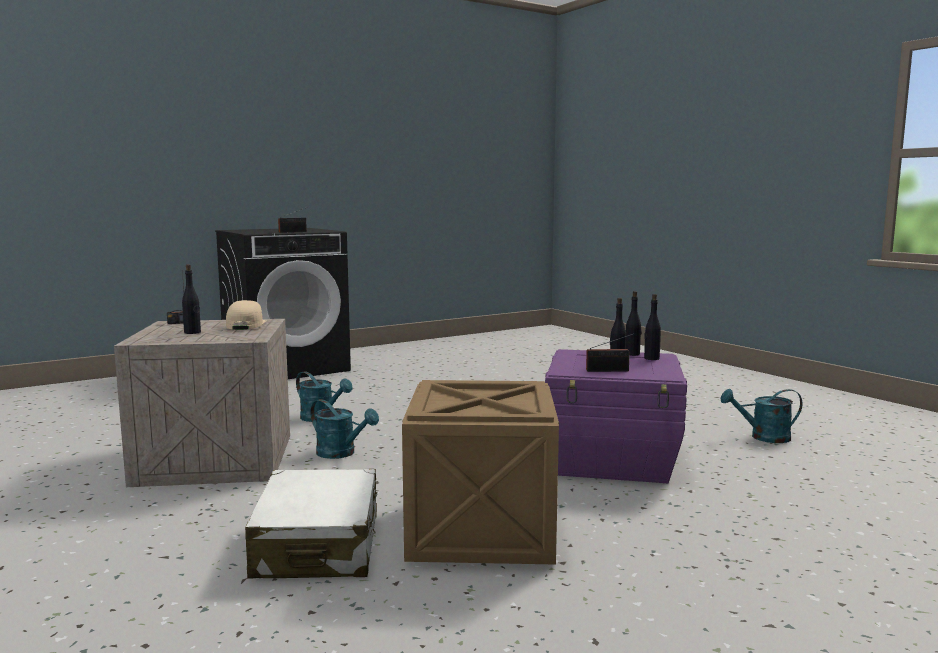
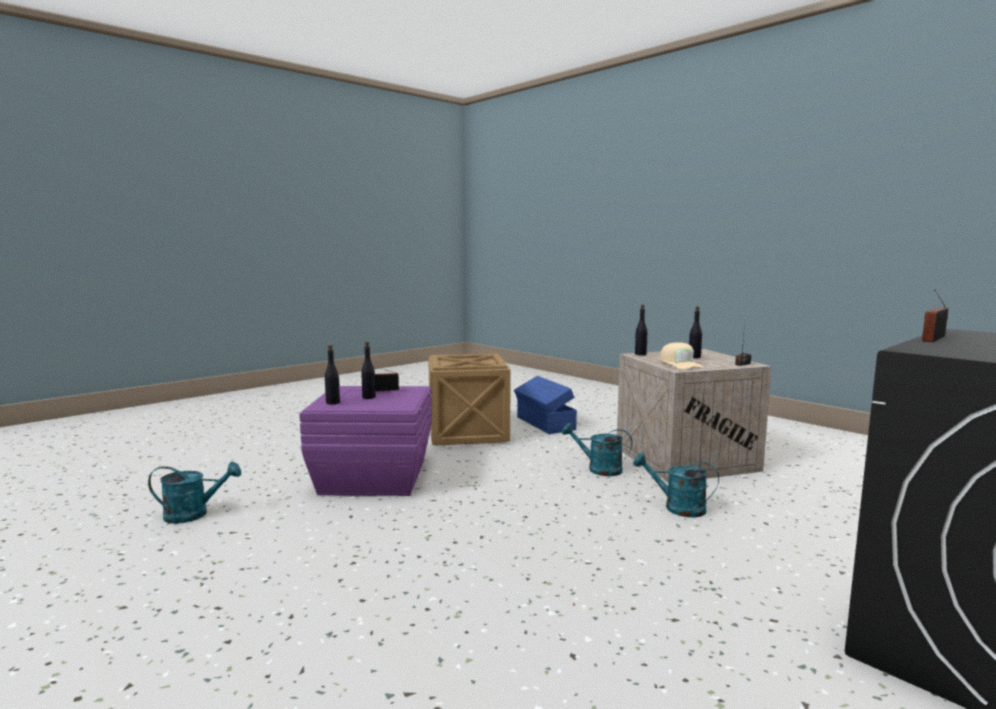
camera: 170 degrees right, 0 degrees up
white suitcase [245,469,378,579] -> blue storage box [514,376,577,434]
black bottle [626,291,641,356] -> black bottle moved to [635,305,647,355]

